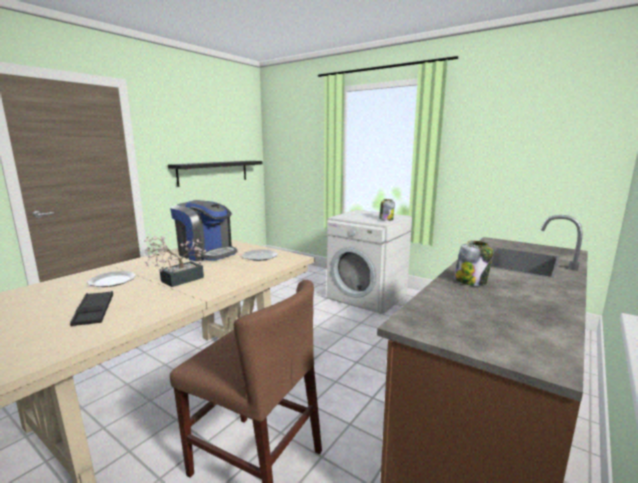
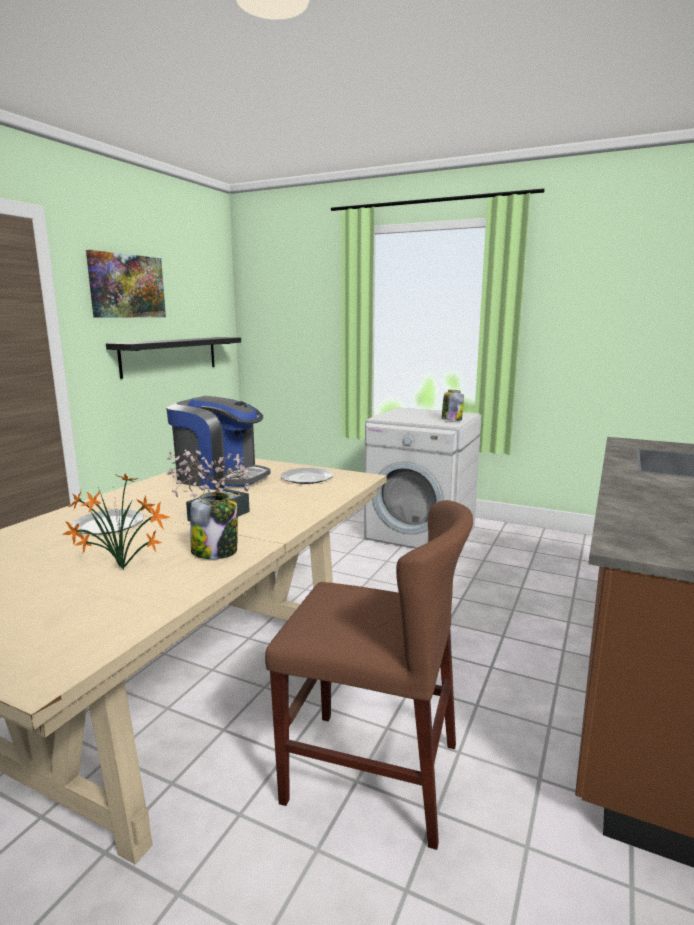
camera: 10 degrees left, 0 degrees up
black tray [70,291,113,326] -> potted plant [62,474,170,570]
jar [454,240,493,286] -> jar moved to [190,492,238,559]
none -> picture [86,250,166,318]

